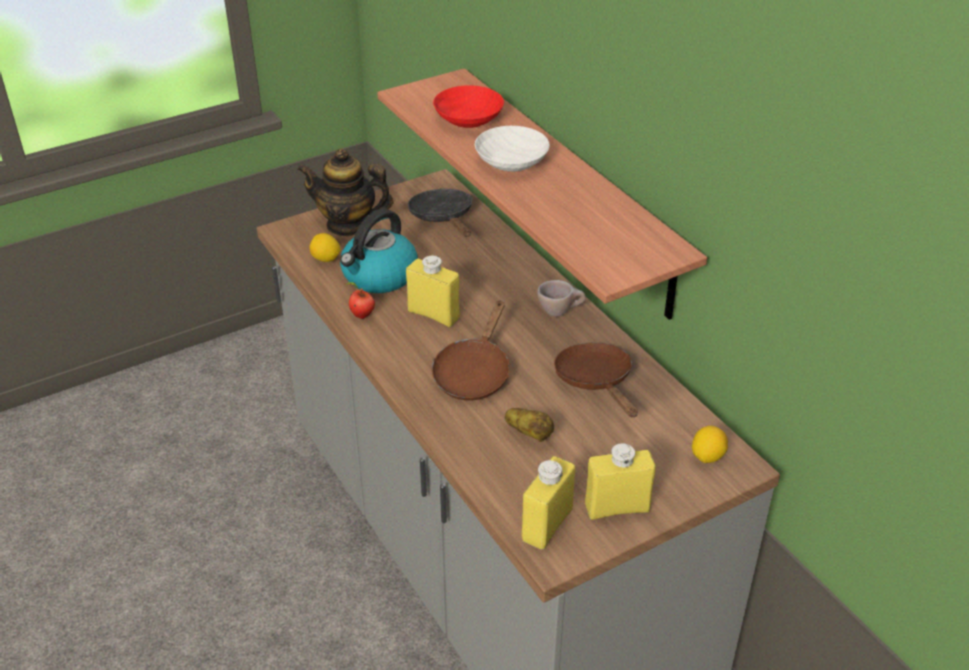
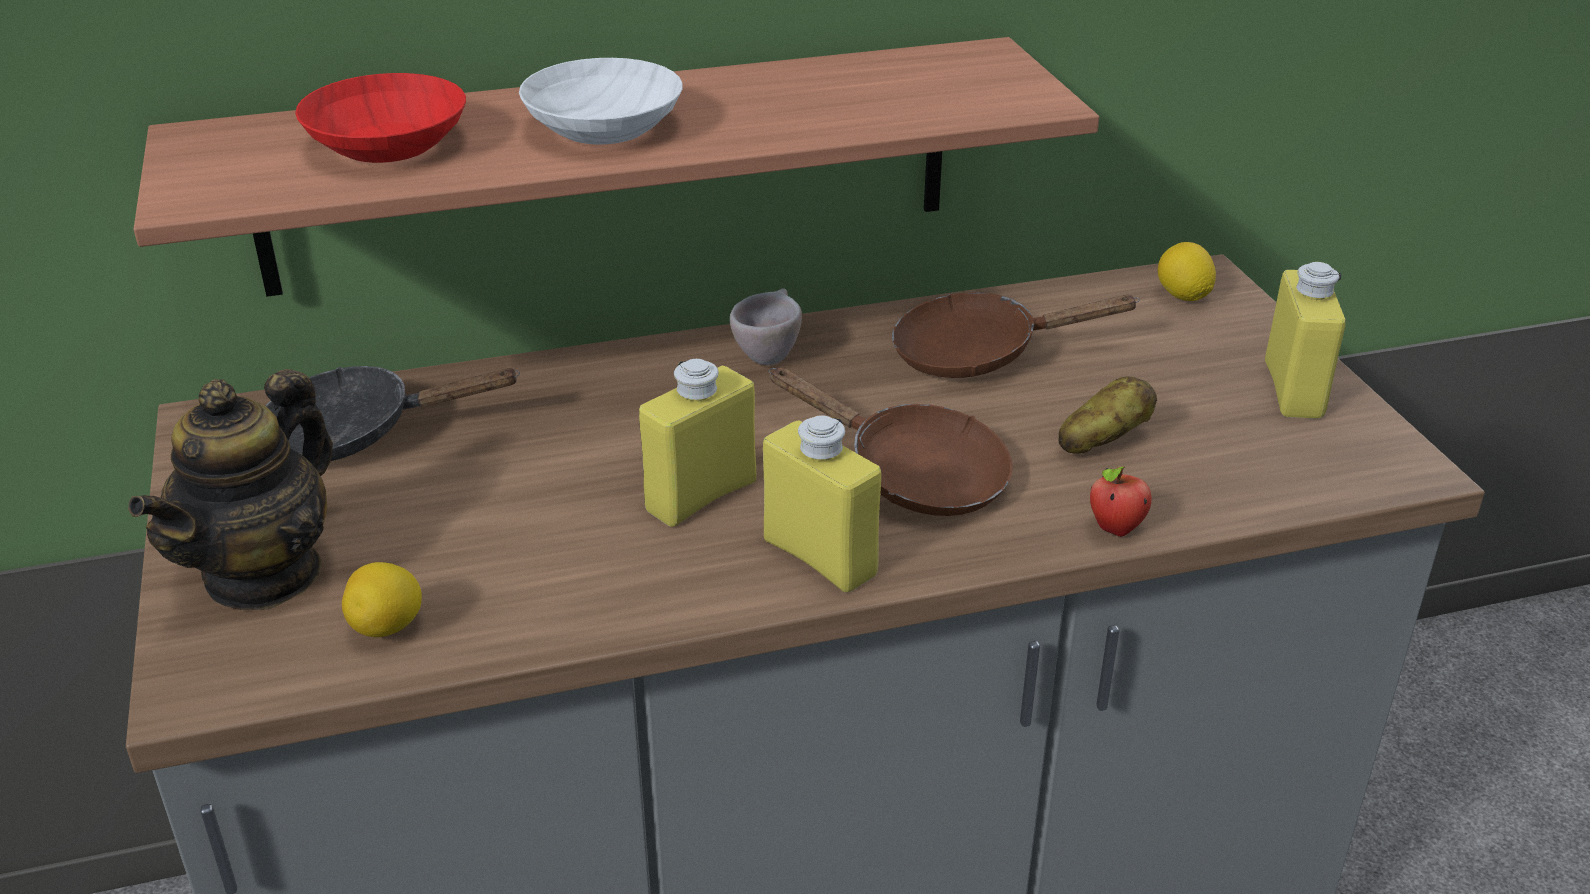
camera: 75 degrees left, 5 degrees down
kettle [340,209,418,293] -> none
apple [347,282,375,319] -> apple moved to [1090,467,1152,537]
yellow bottle [522,456,575,550] -> yellow bottle moved to [763,416,881,593]

